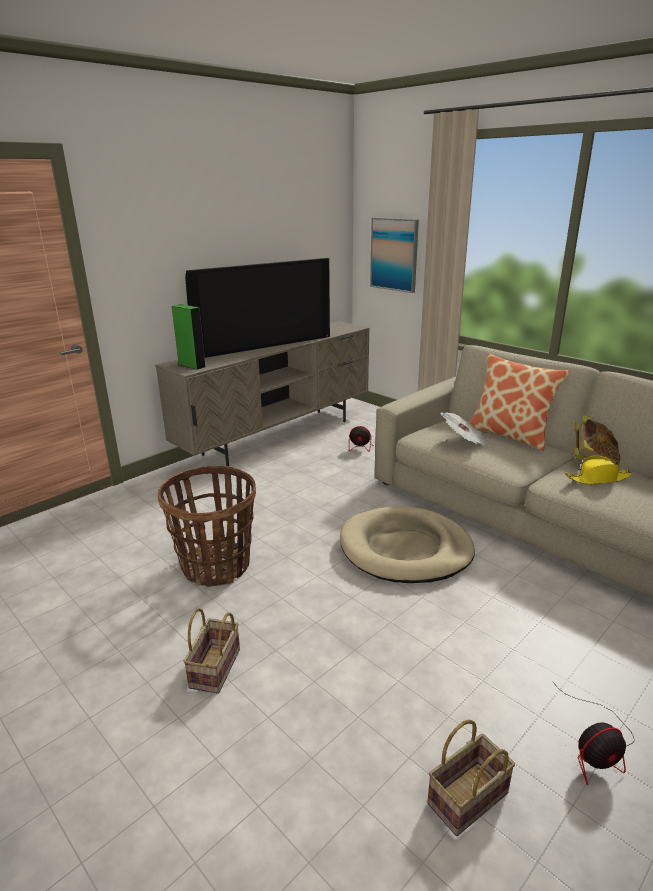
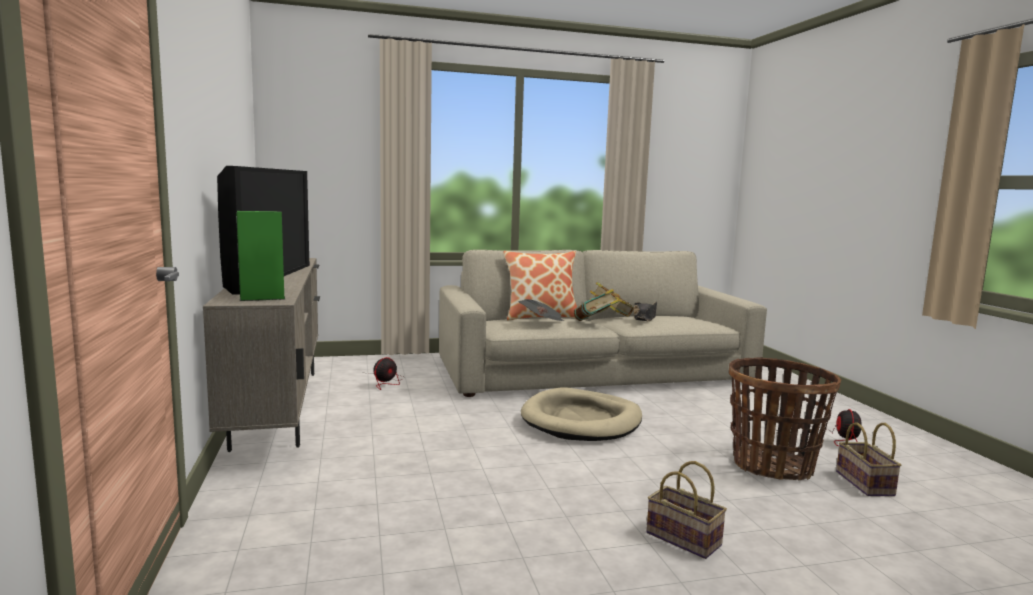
camera: 60 degrees left, 15 degrees down
basket [158,466,256,587] -> basket moved to [729,357,841,480]
picture [370,217,419,293] -> none
yellow hat [566,456,632,485] -> black hat [634,302,657,321]
none -> book [574,289,619,321]

